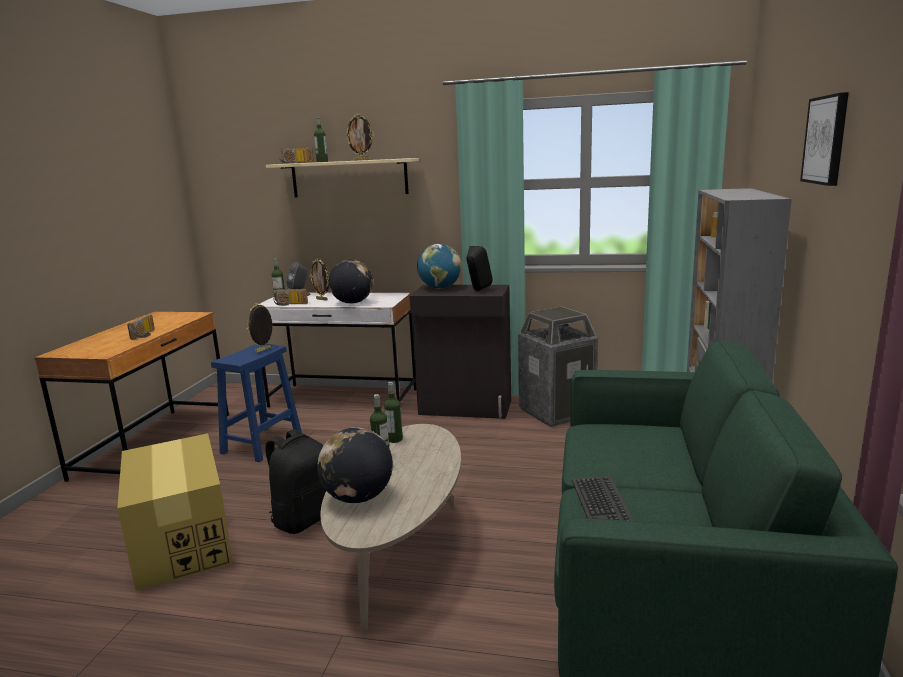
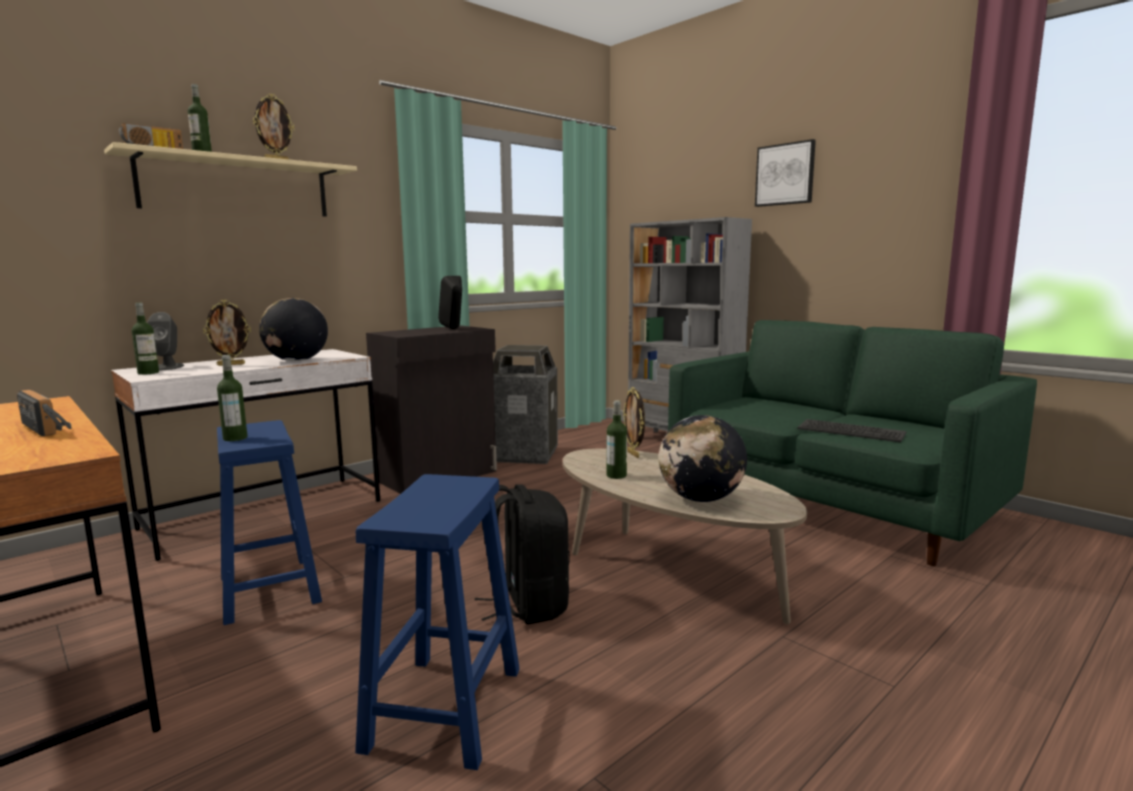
camera: 55 degrees left, 5 degrees down
cardboard box [117,433,233,591] -> blue stool [355,474,520,770]
picture frame [246,303,273,352] -> picture frame moved to [623,387,645,458]
radio [273,289,308,306] -> none
bottle [384,382,403,443] -> bottle moved to [217,355,247,441]
globe [417,244,461,289] -> none

